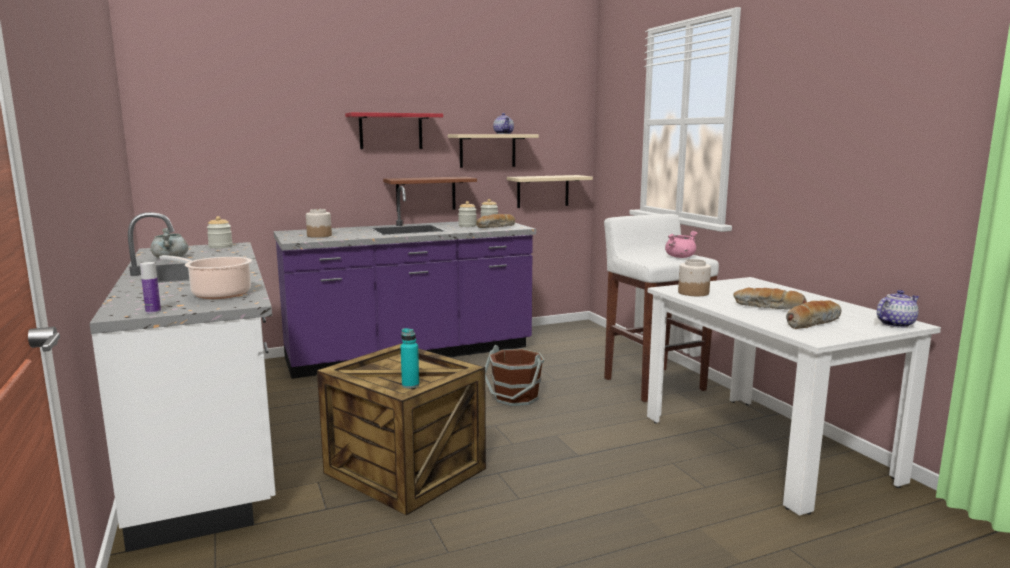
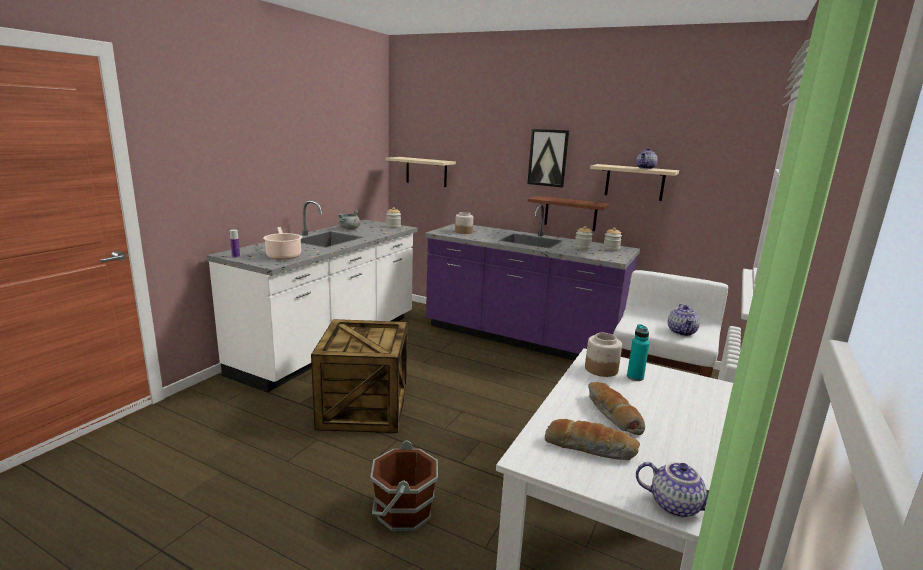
camera: 50 degrees right, 5 degrees up
red shelf [345,112,443,149] -> picture [527,129,569,187]
turquoise bottle [401,328,419,388] -> turquoise bottle moved to [627,324,650,381]
bread [476,214,515,228] -> none
brown bucket [485,345,544,406] -> brown bucket moved to [370,440,438,531]
beige shelf [507,175,593,208] -> beige shelf moved to [386,157,456,187]
pink cooking pot [665,231,697,258] -> teapot [668,304,700,336]

